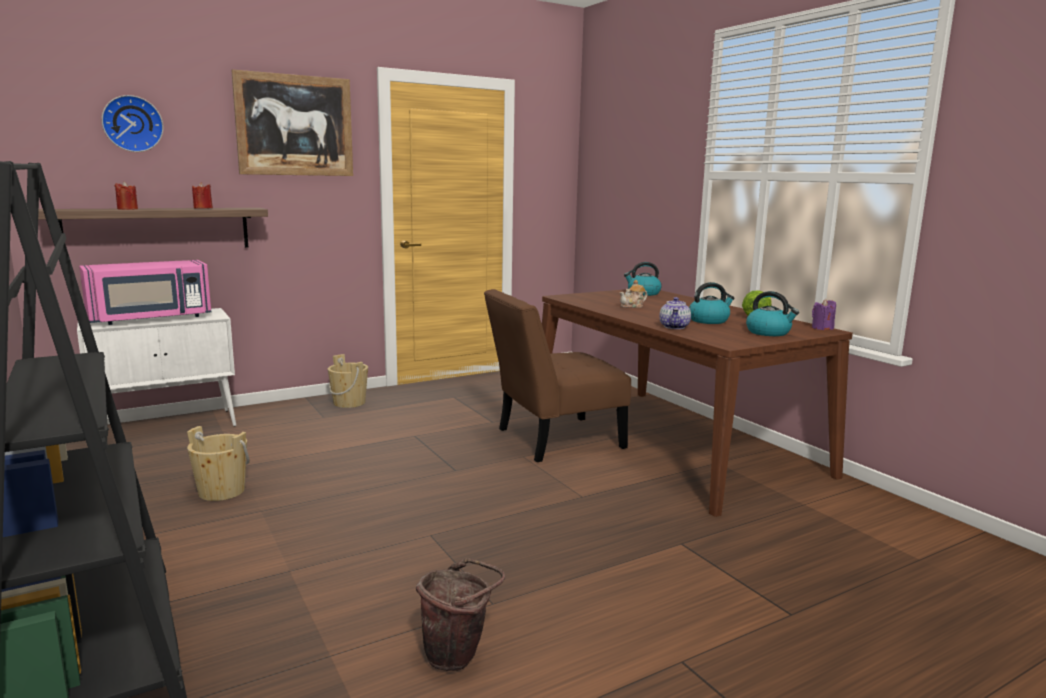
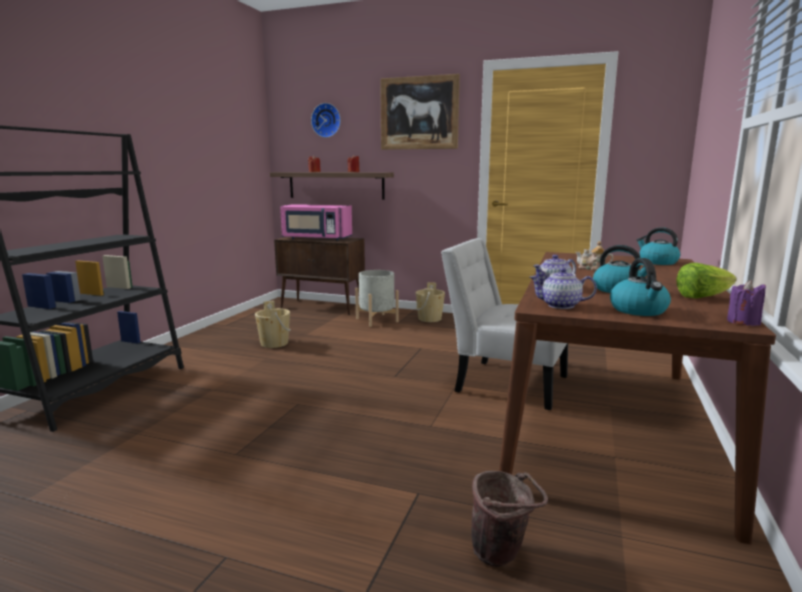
camera: 50 degrees right, 0 degrees up
white cabinet [77,308,236,426] -> brown cabinet [274,237,365,315]
brown bucket [416,558,505,671] -> brown bucket moved to [471,471,548,567]
brown chair [484,289,631,462] -> white chair [441,238,568,410]
none -> grey planter [355,270,399,327]
none -> teapot [530,268,597,309]

